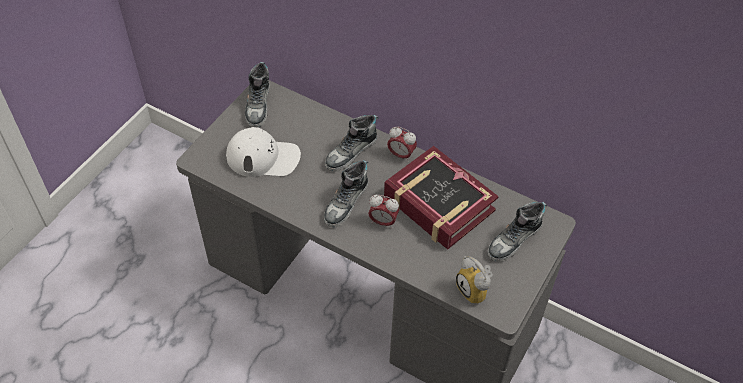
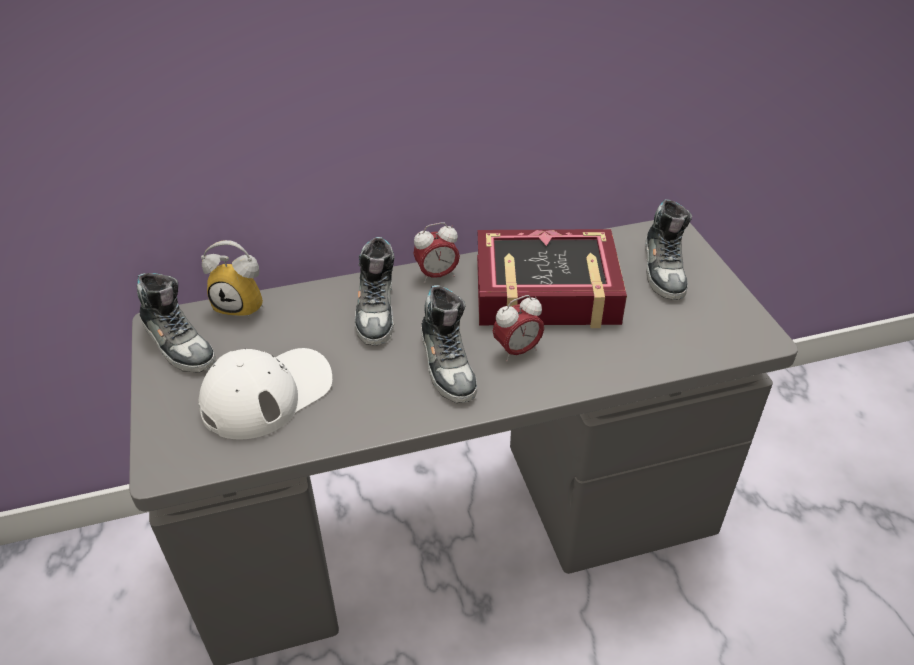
camera: 45 degrees left, 10 degrees down
alarm clock [456,256,493,304] -> alarm clock moved to [201,240,263,319]

